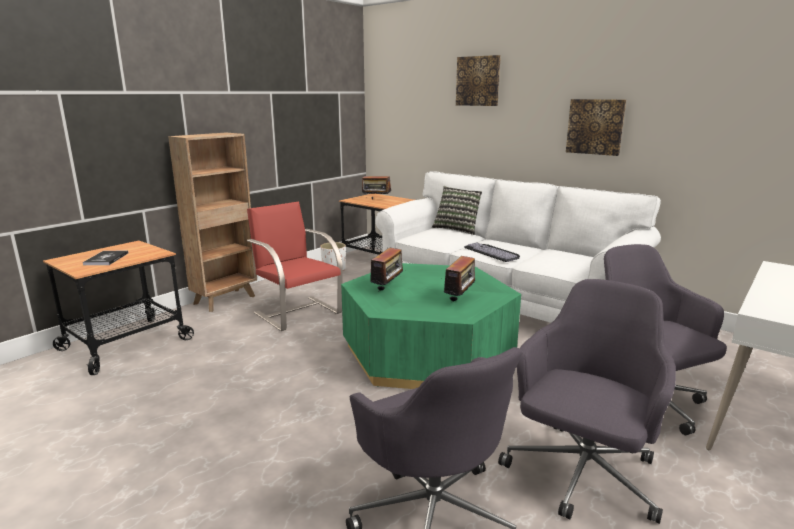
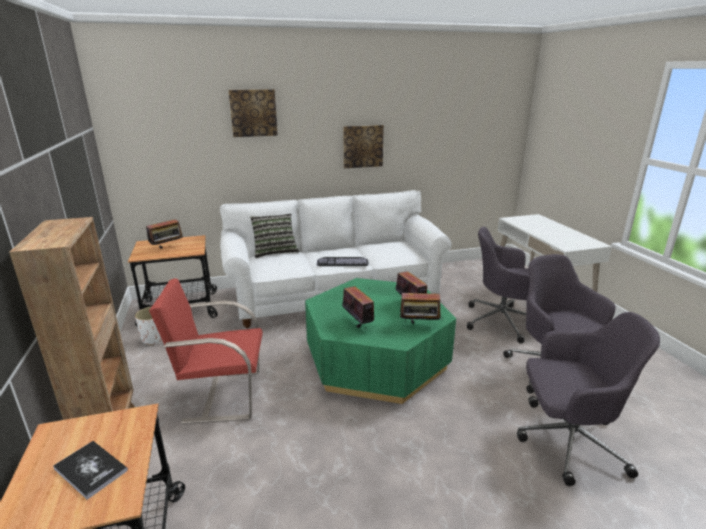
camera: 55 degrees left, 5 degrees up
none -> radio [400,290,443,324]

